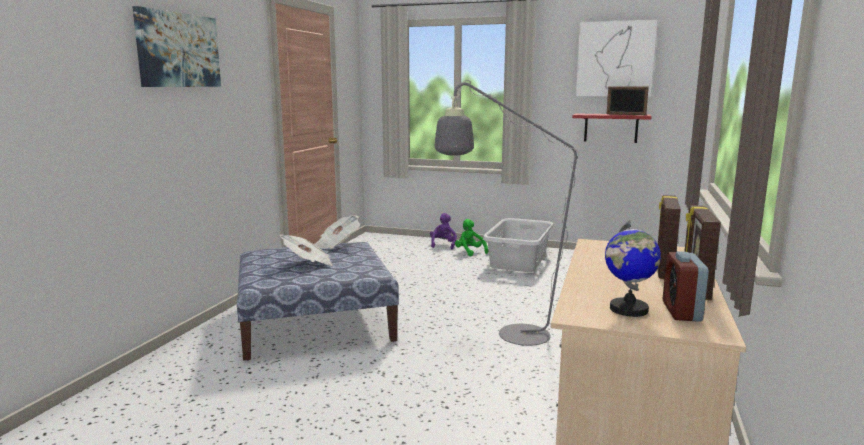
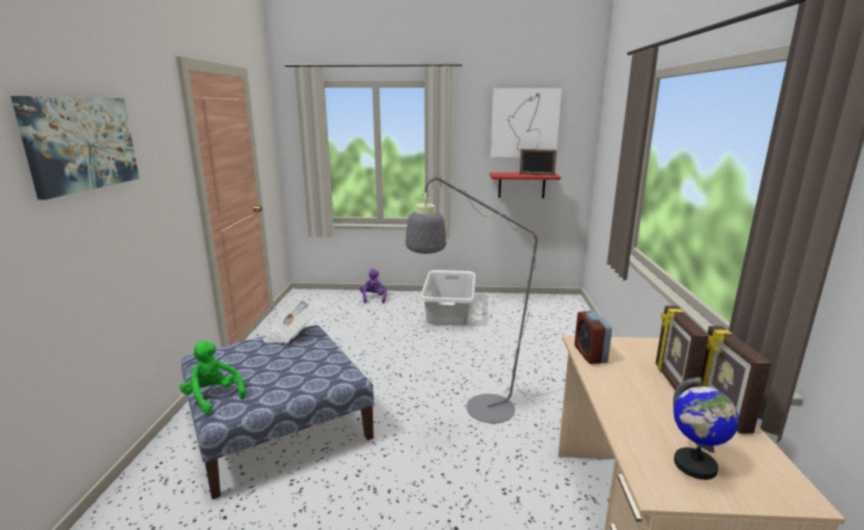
camera: 15 degrees left, 5 degrees up
newspaper [280,234,333,266] -> none
green plush toy [455,219,488,256] -> green plush toy moved to [180,341,245,414]
alarm clock [663,251,709,322] -> alarm clock moved to [574,311,612,364]

